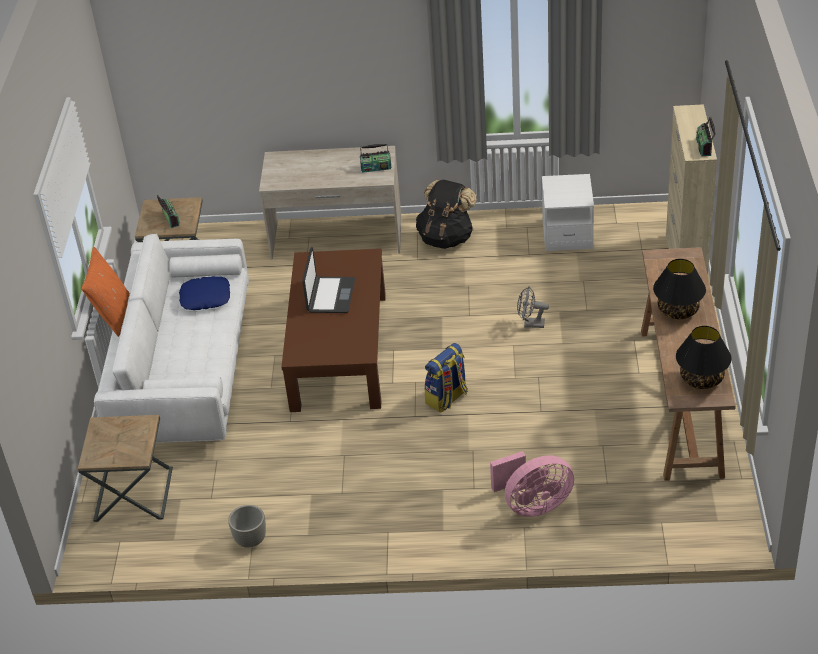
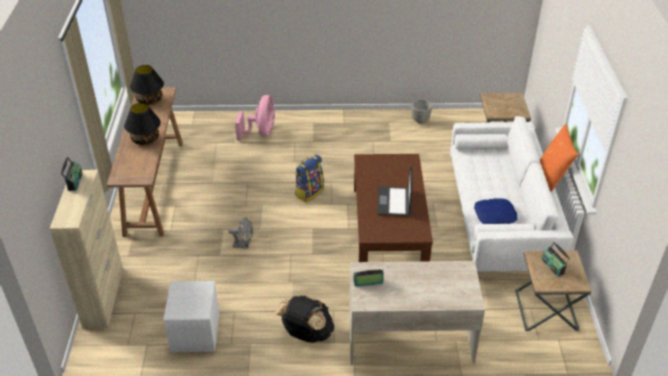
camera: 175 degrees right, 0 degrees up
pink fan [490,451,574,517] -> pink fan turned 120 degrees clockwise [235,95,275,141]

